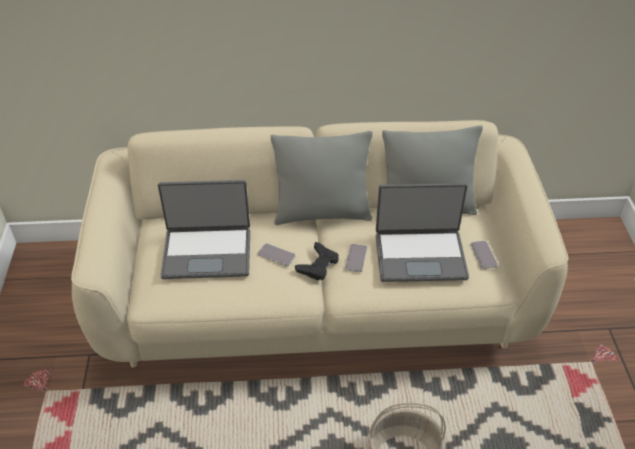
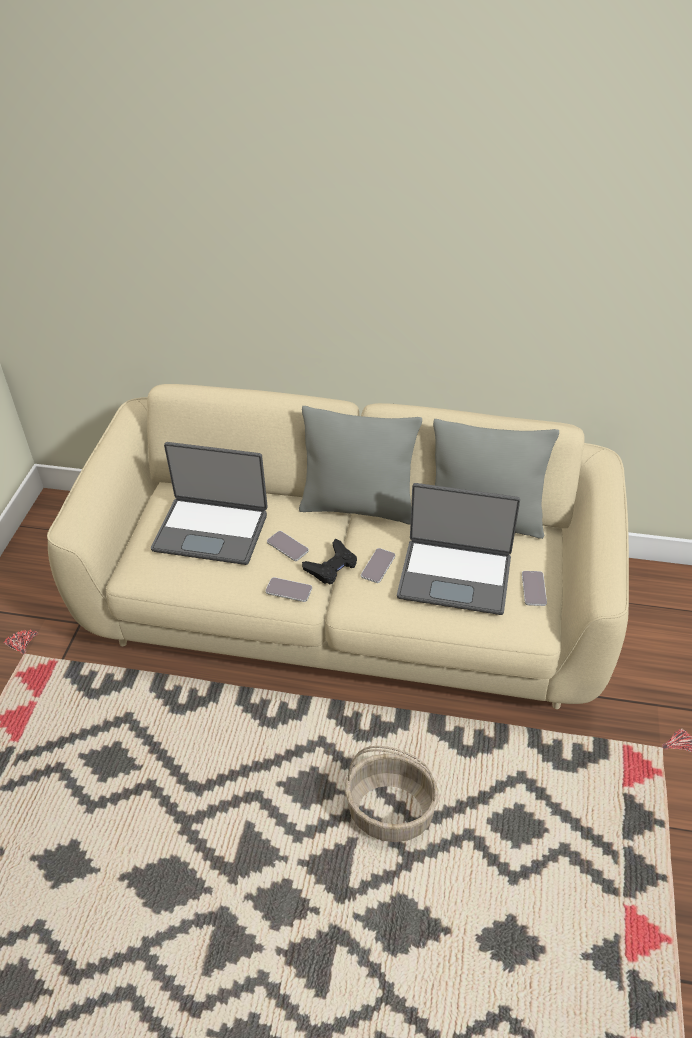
camera: 15 degrees right, 0 degrees up
none -> phone [266,577,312,602]

